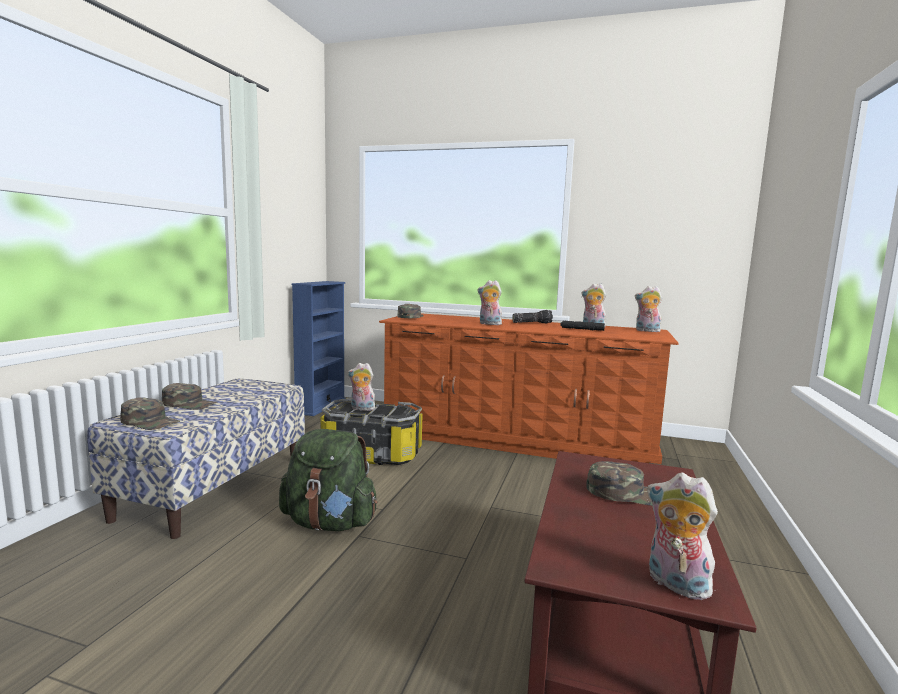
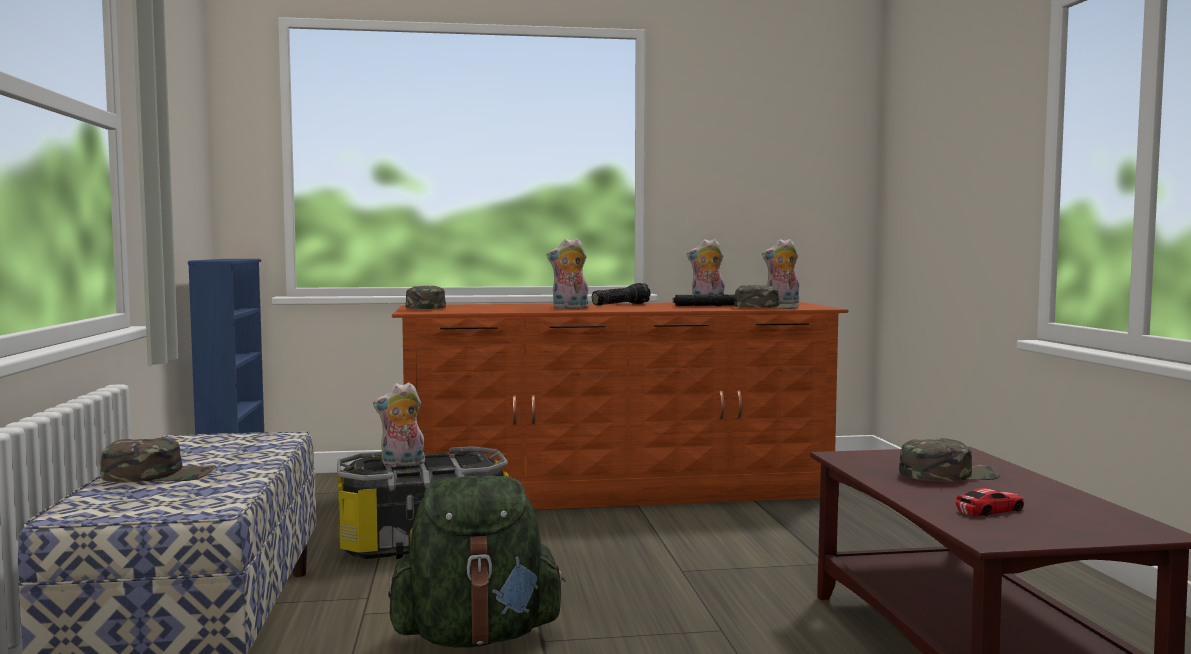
camera: 25 degrees left, 5 degrees down
green cap [120,397,180,430] -> green cap moved to [734,285,799,309]
plush toy [647,473,718,600] -> none
none -> toy car [955,488,1024,516]

